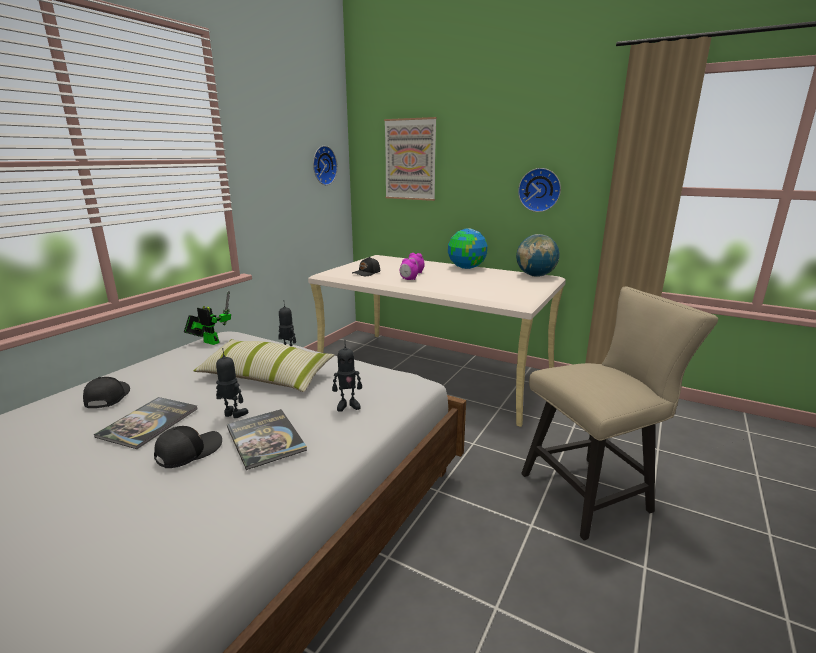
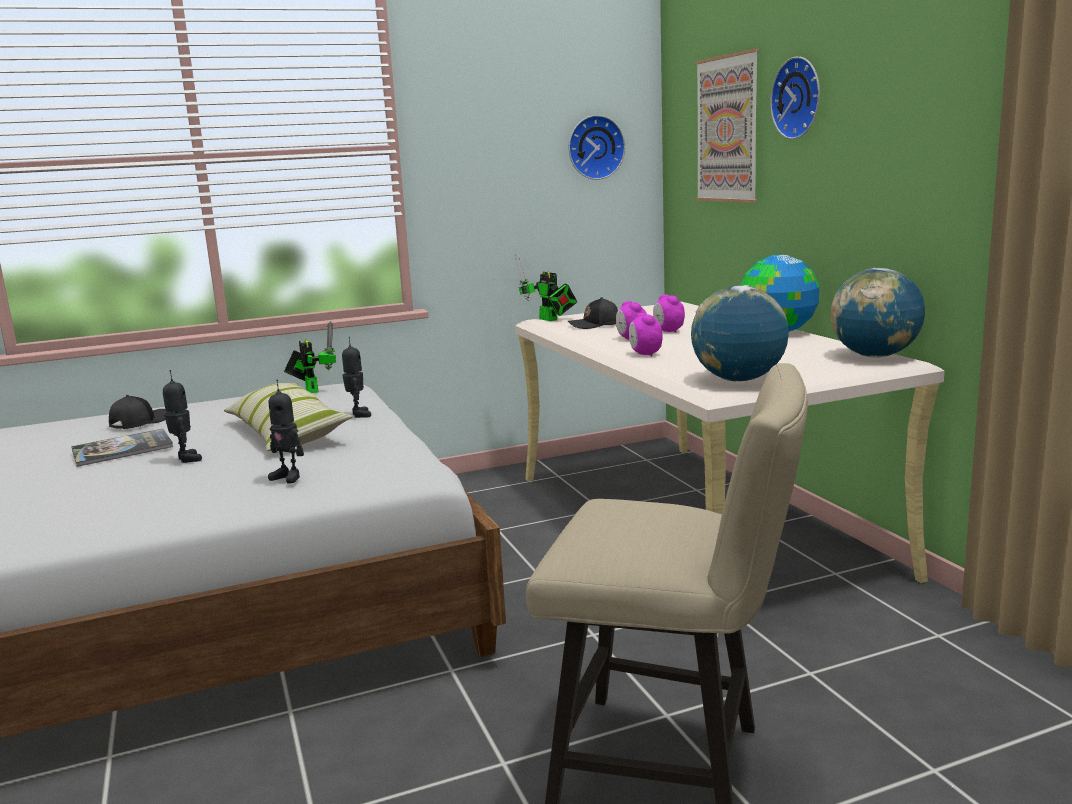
camera: 40 degrees right, 5 degrees down
black cap [154,426,222,468] -> none
book [227,409,307,470] -> none
wall clock [518,168,561,212] -> wall clock moved to [770,56,820,139]
none -> toy robot [515,255,577,321]
none -> alarm clock [629,313,663,356]
none -> globe [691,285,789,382]

